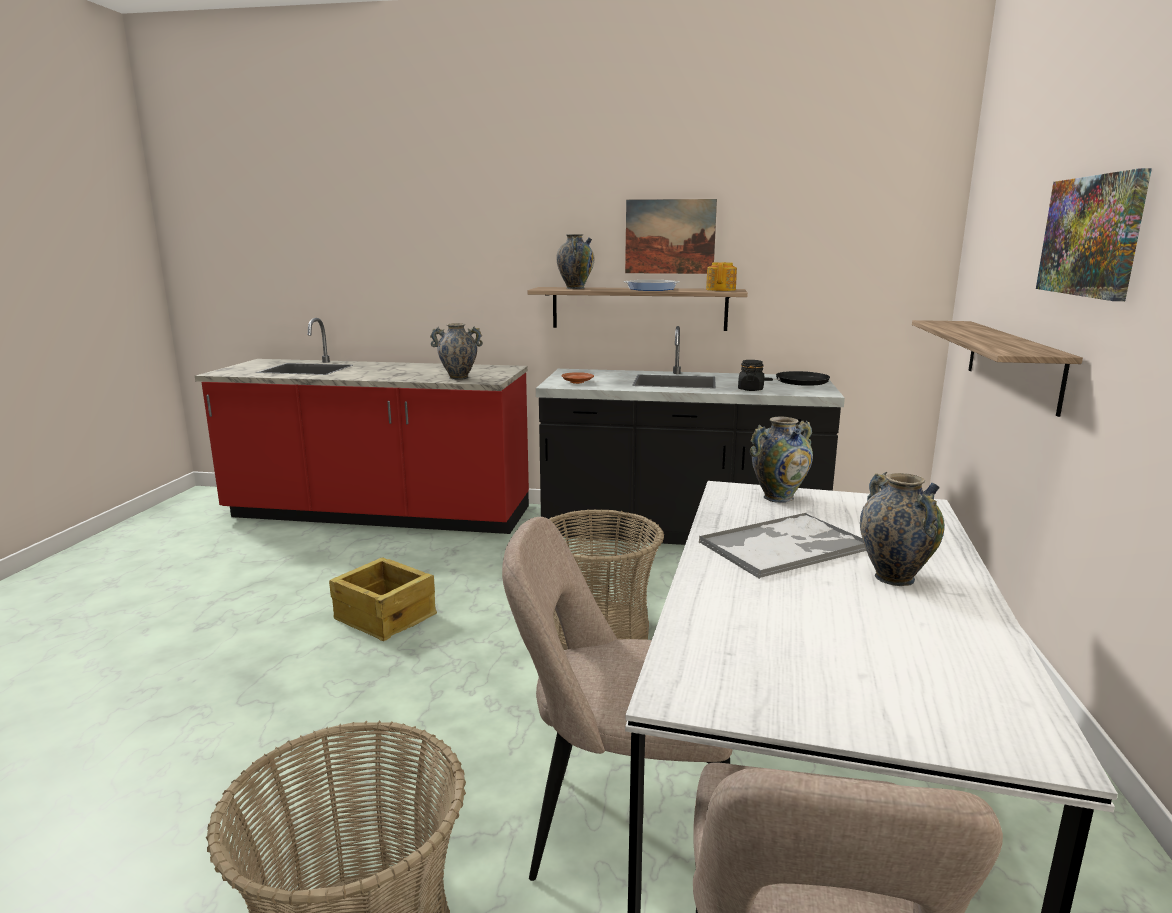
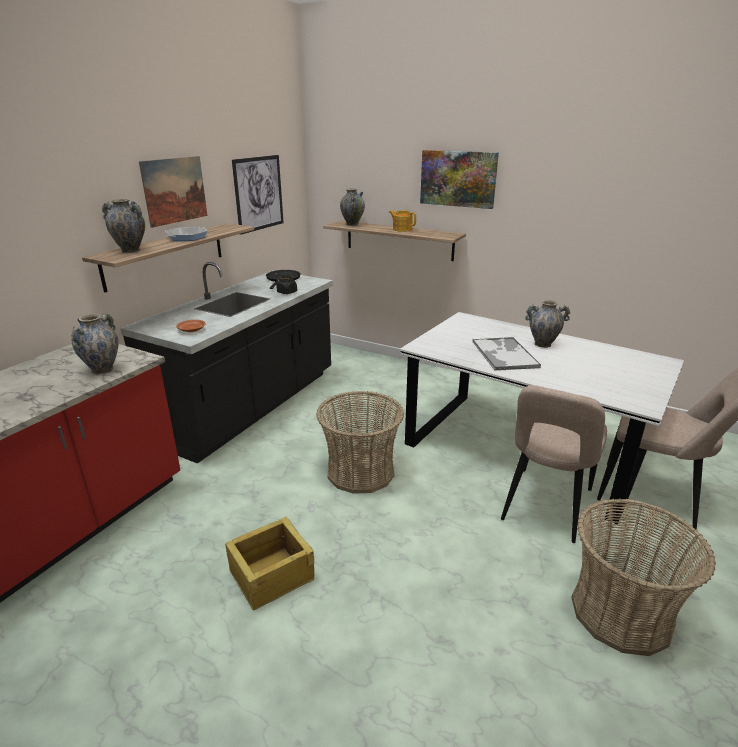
camera: 70 degrees left, 10 degrees up
teapot [706,262,737,291] -> teapot moved to [389,210,416,232]
vase [750,417,813,503] -> vase moved to [340,189,365,226]
none -> picture [232,155,284,235]

